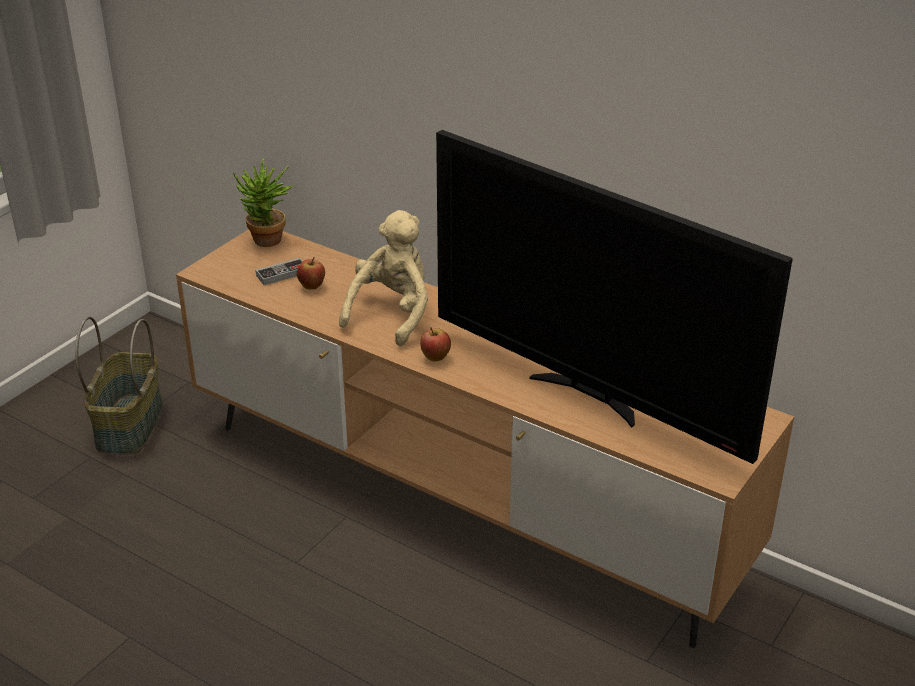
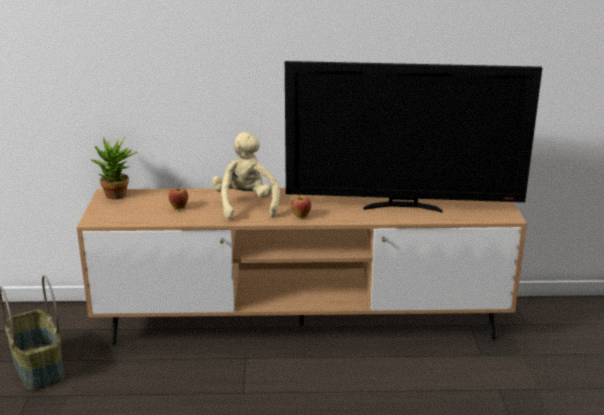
camera: 35 degrees left, 10 degrees down
game controller [255,258,303,285] -> none

